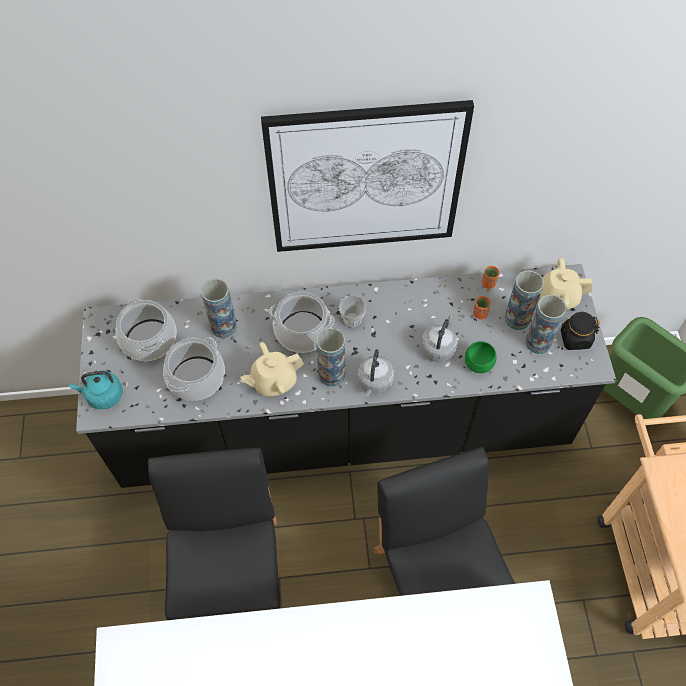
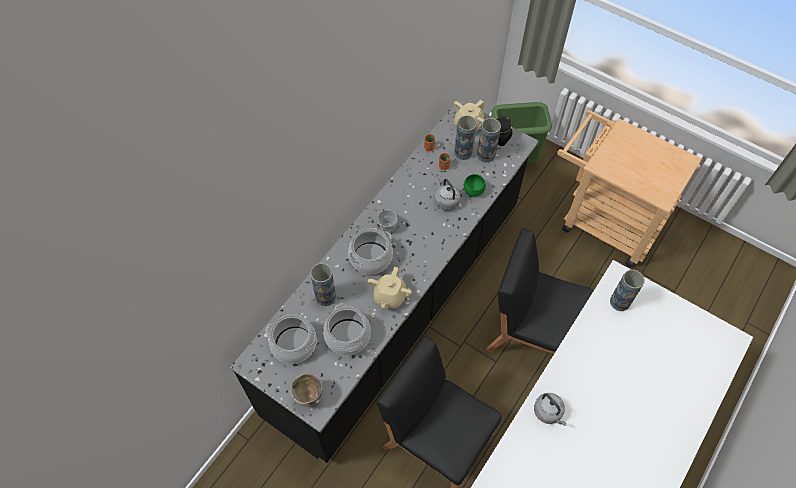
camera: 50 degrees left, 0 degrees up
turquoise kettle [69,371,123,409] -> bowl [290,374,323,407]
picture [261,100,474,252] -> none
vase [316,328,345,386] -> vase moved to [610,270,645,311]
grey kettle [357,349,394,396] -> grey kettle moved to [534,393,567,426]

